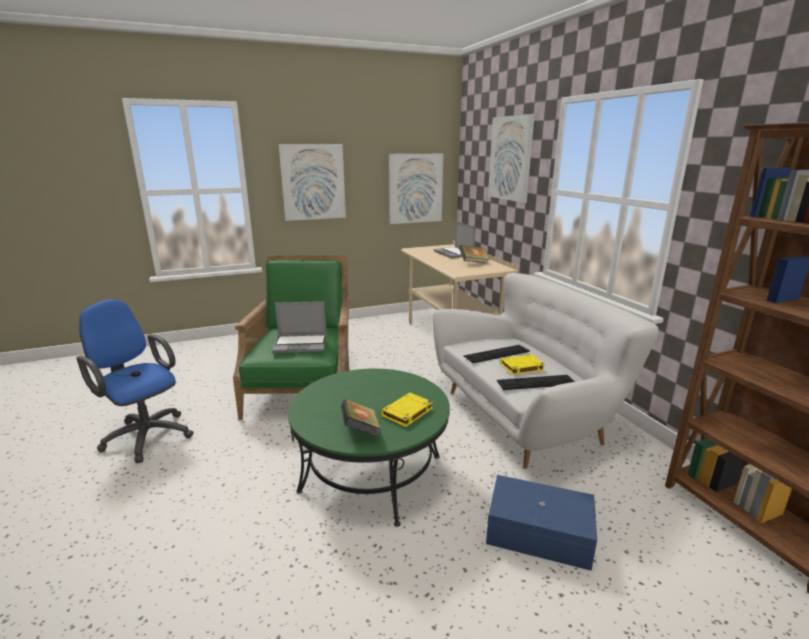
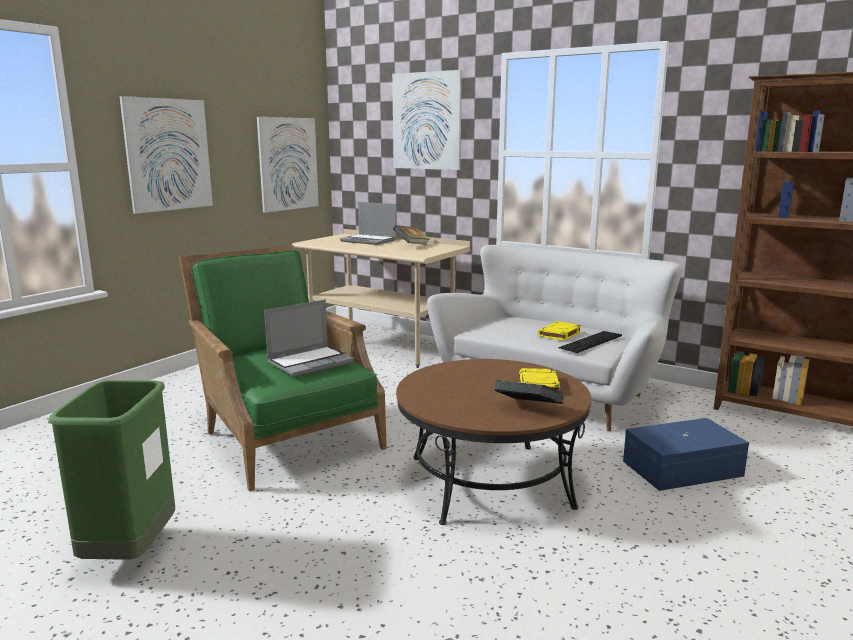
camera: 35 degrees left, 5 degrees down
blue office chair [77,299,194,463] -> green trash can [48,380,175,560]
green coffee table [288,369,450,527] -> brown coffee table [396,359,591,525]
keyboard [464,345,530,363] -> none

